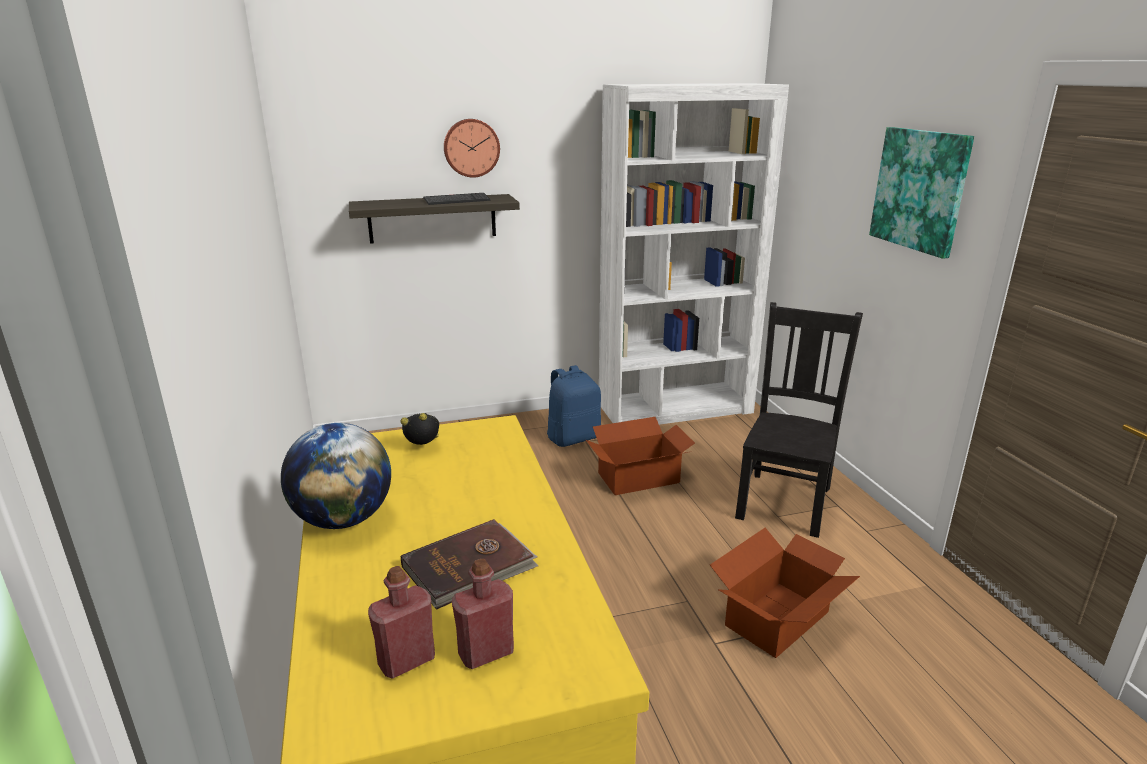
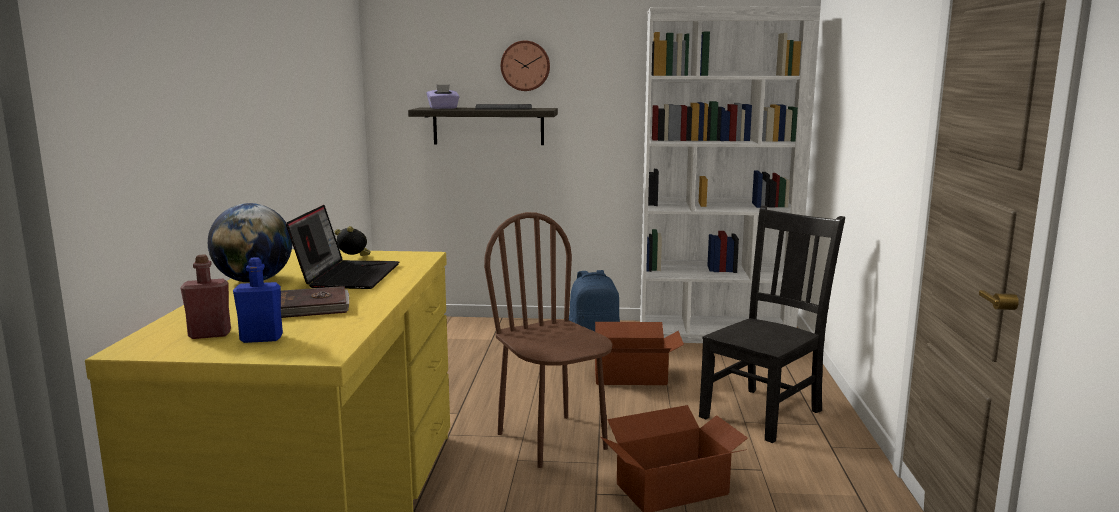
camera: 20 degrees right, 10 degrees down
red bottle [452,559,514,669] -> blue bottle [233,257,283,343]
picture [869,127,974,259] -> none
none -> laptop [286,205,399,289]
none -> purple tissue box [427,85,459,109]
none -> brown chair [484,212,613,468]

